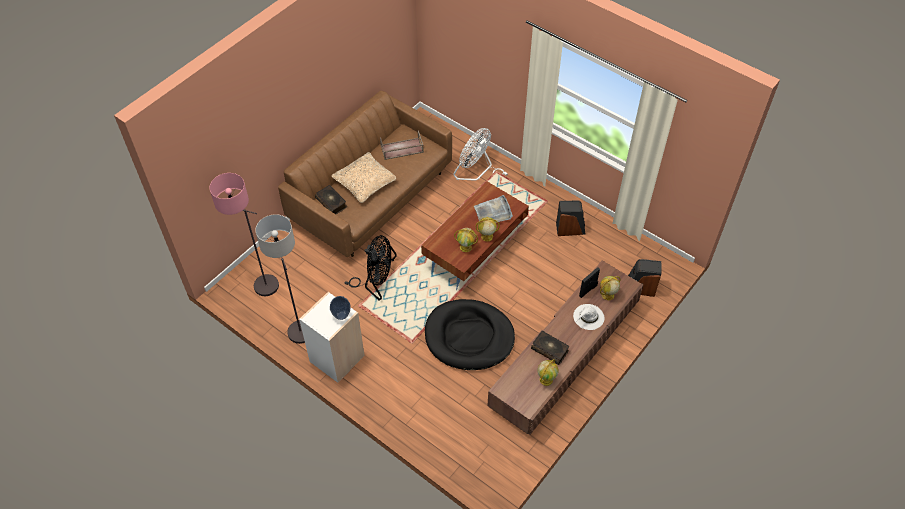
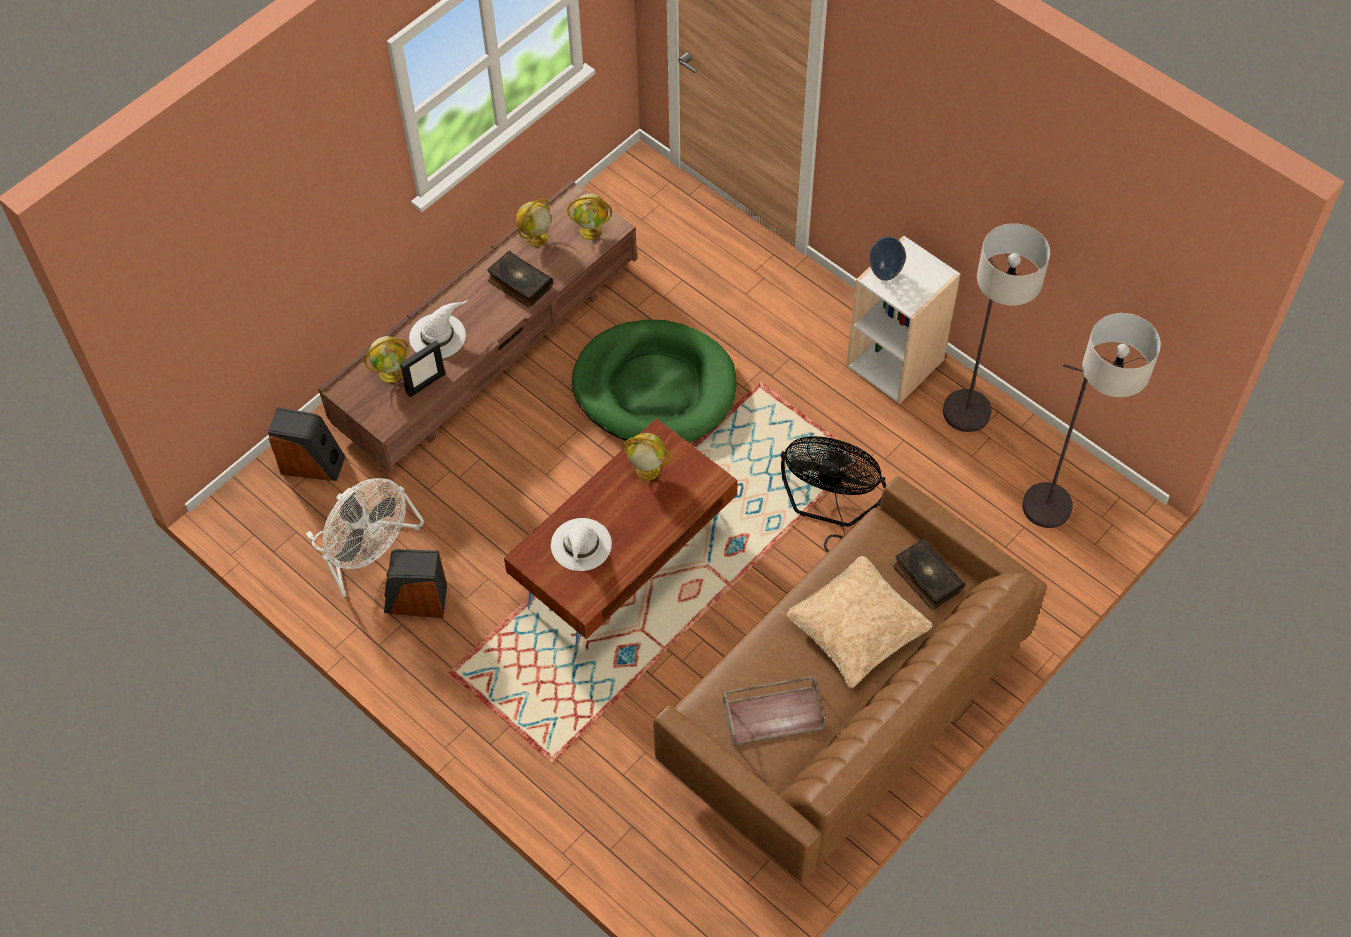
camera: 175 degrees left, 5 degrees up
pink floor lamp [209,173,279,296] -> grey floor lamp [1022,313,1161,528]
black fan [344,235,397,301] -> black fan turned 90 degrees clockwise [780,436,886,552]
black dog bed [425,299,515,370] -> green dog bed [572,320,736,443]
white fan [453,128,508,181] -> white fan moved to [306,478,424,597]
grey tray [474,195,513,222] -> white hat [551,518,612,571]
globe [476,217,500,241] -> globe moved to [567,194,612,240]

